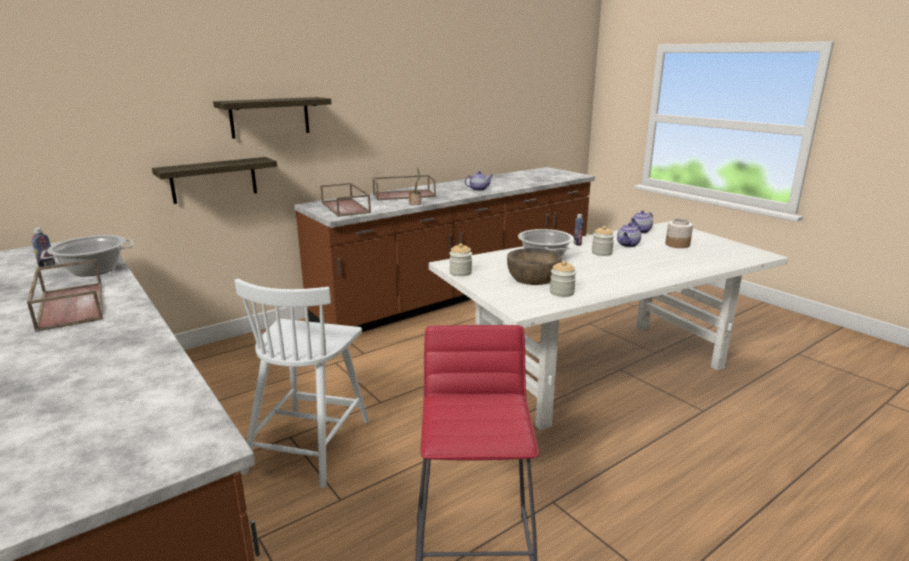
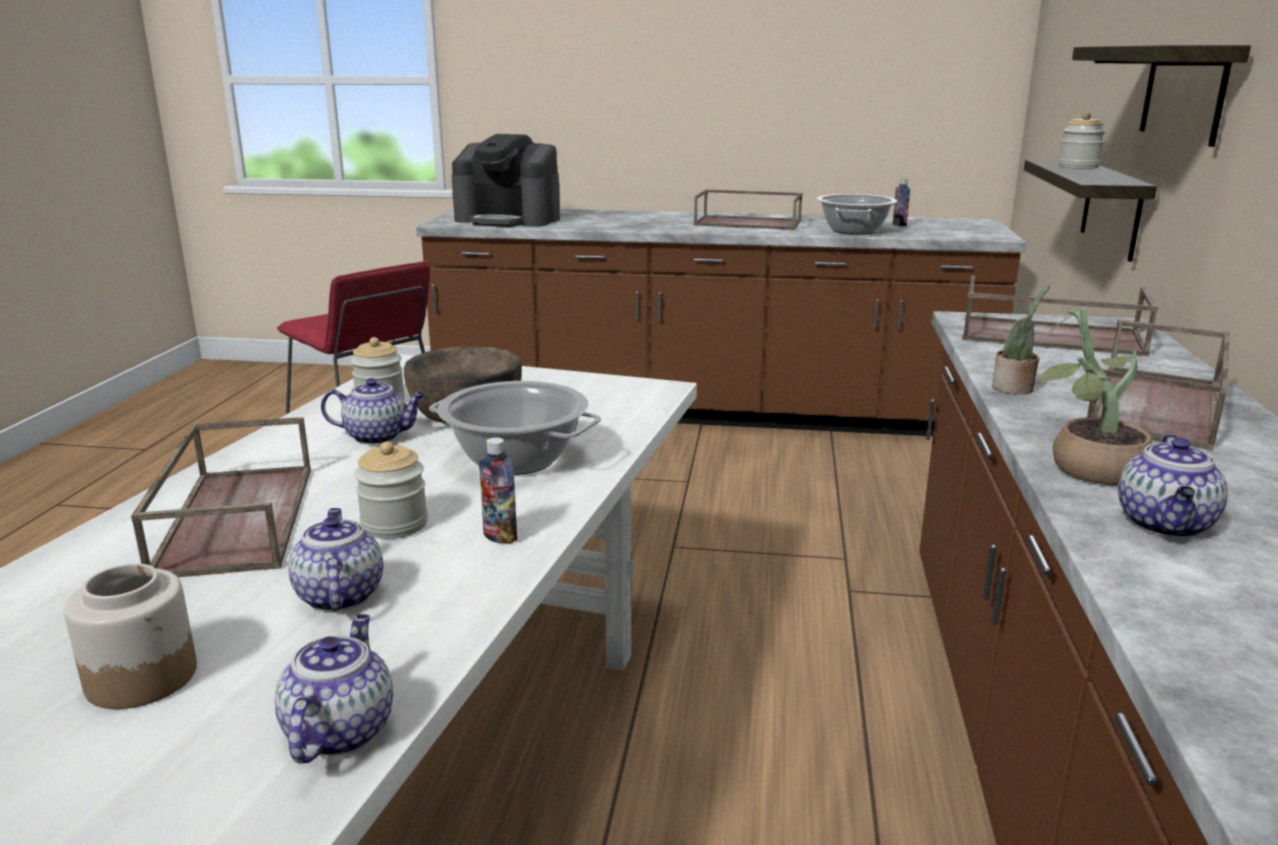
camera: 135 degrees right, 0 degrees up
white chair [234,279,369,488] -> none
jar [449,243,472,276] -> jar moved to [1059,112,1106,169]
none -> brown tray [131,417,311,577]
none -> teapot [321,378,425,445]
none -> coffee machine [452,134,560,227]
none -> potted plant [1037,308,1152,486]

